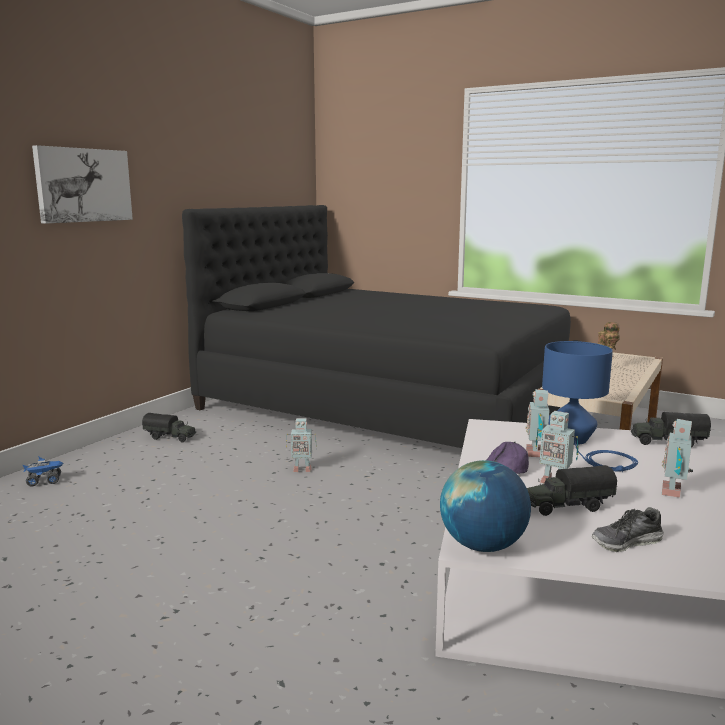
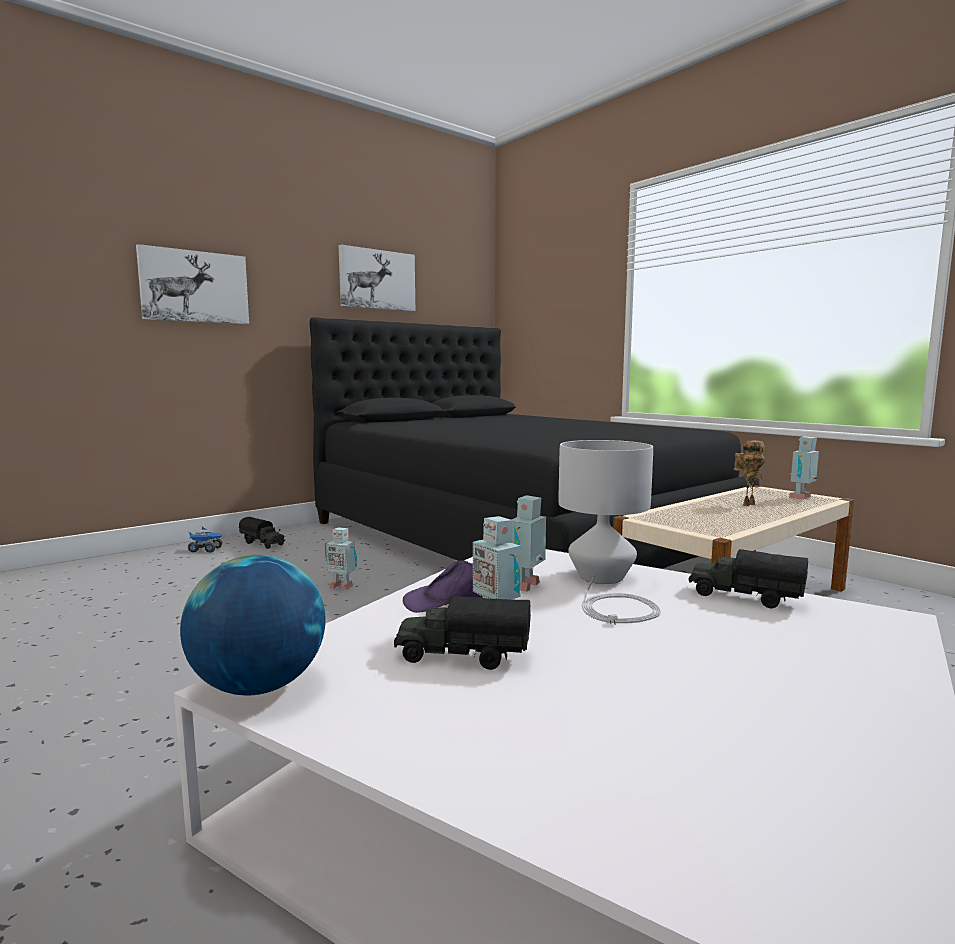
camera: 20 degrees right, 5 degrees down
toy truck [23,456,63,487] -> toy truck moved to [188,526,222,553]
blue table lamp [542,341,638,472] -> grey table lamp [558,440,661,625]
shoe [592,507,664,552] -> none
toy robot [662,419,693,498] -> toy robot moved to [789,436,819,500]
none -> picture [339,245,415,312]

